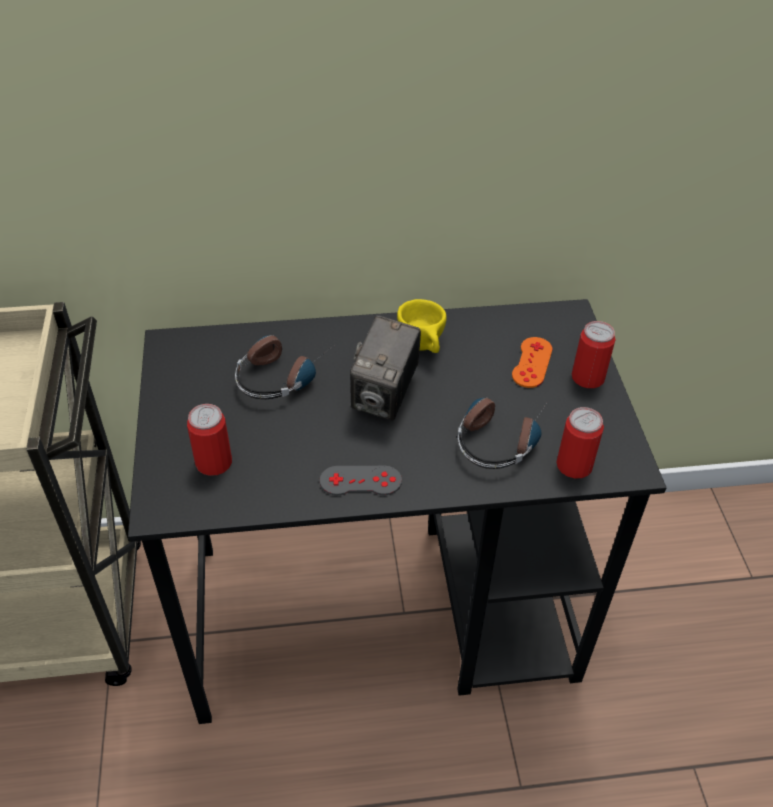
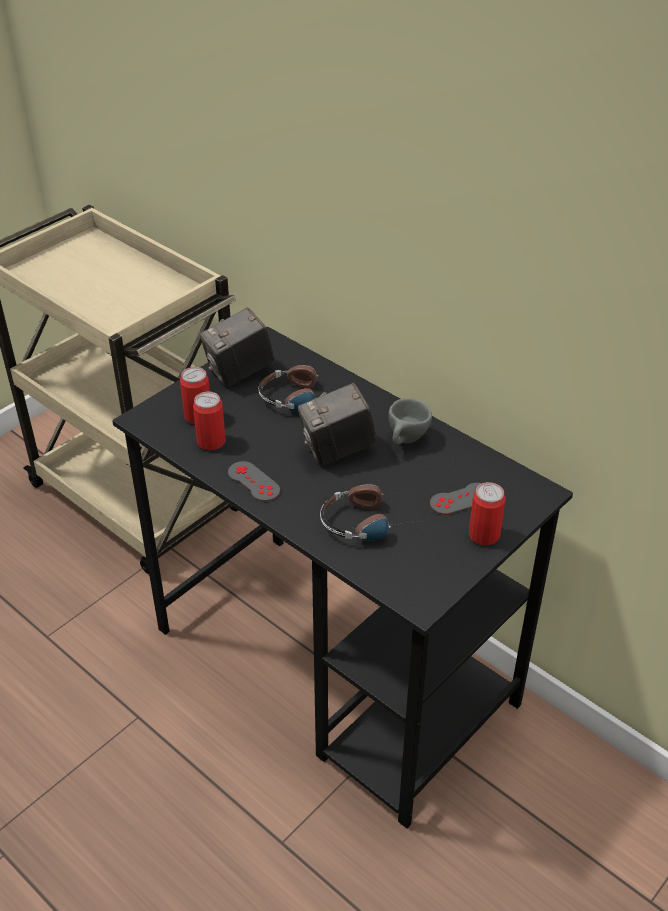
camera: 50 degrees right, 5 degrees down
yellow cup [397,299,446,353] -> grey cup [388,398,432,445]
orange game controller [512,337,552,388] -> grey game controller [430,483,482,515]
can [556,407,604,478] -> can moved to [193,392,226,450]
none -> camera [200,308,275,387]

